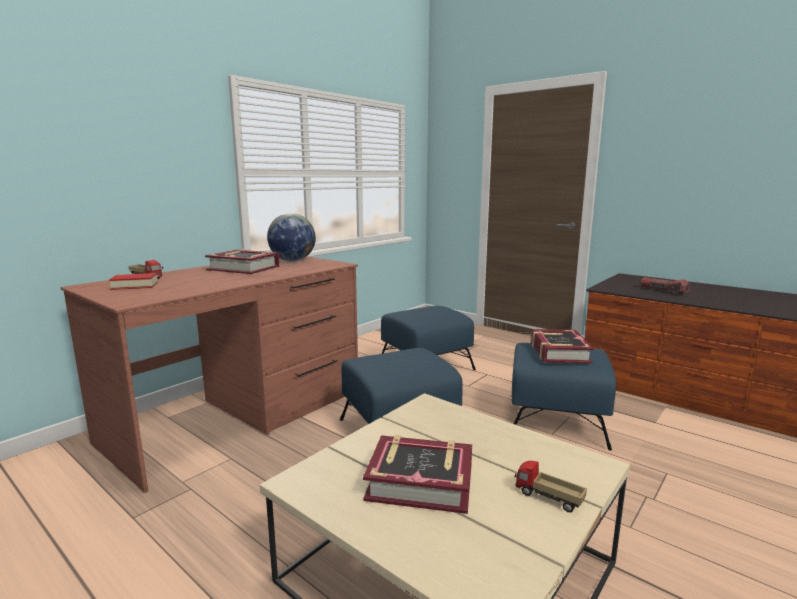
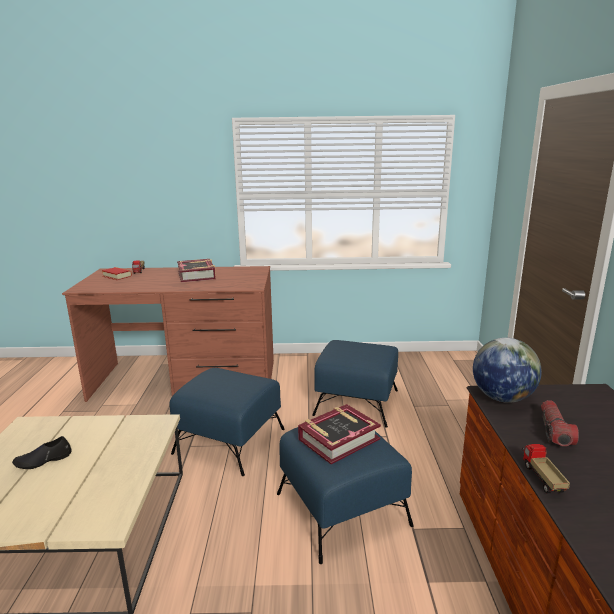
camera: 50 degrees right, 5 degrees up
globe [267,213,316,261] -> globe moved to [473,338,542,403]
book [363,435,472,514] -> black shoe [12,436,72,469]
toy truck [515,461,587,512] -> toy truck moved to [522,444,570,493]

